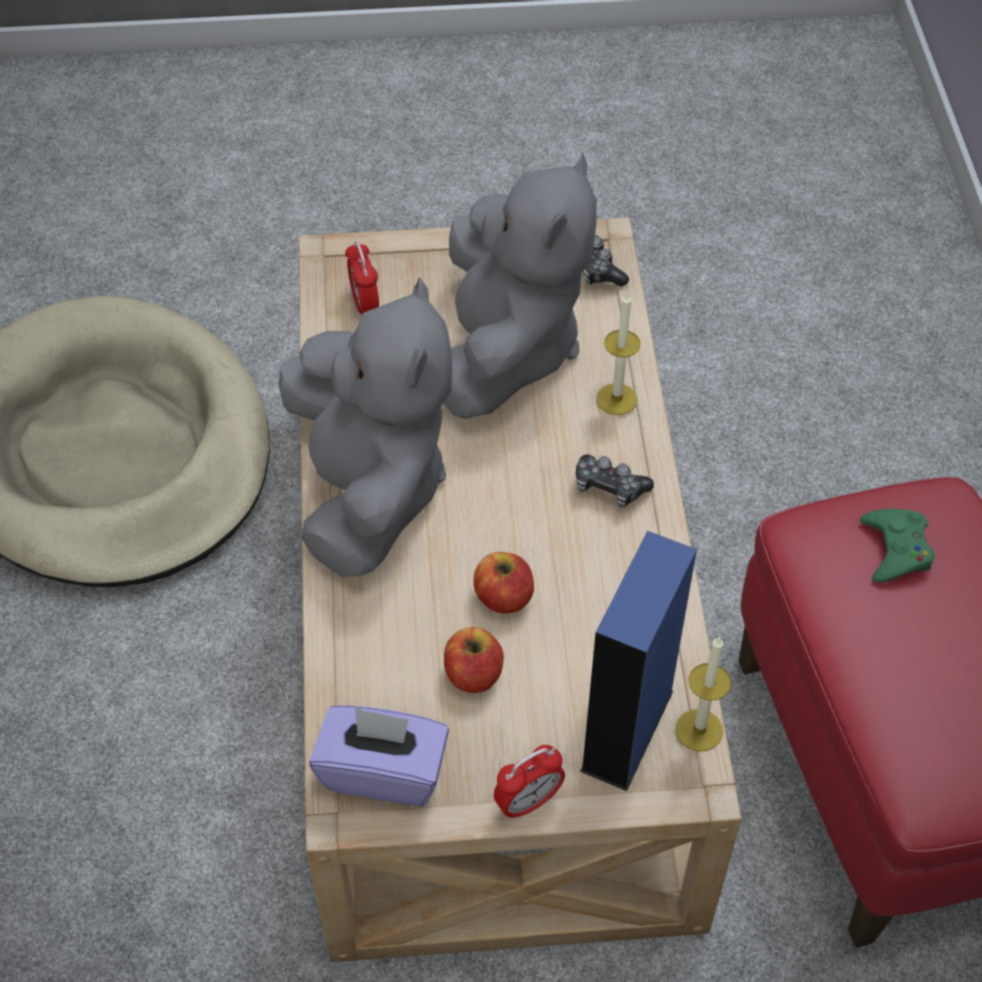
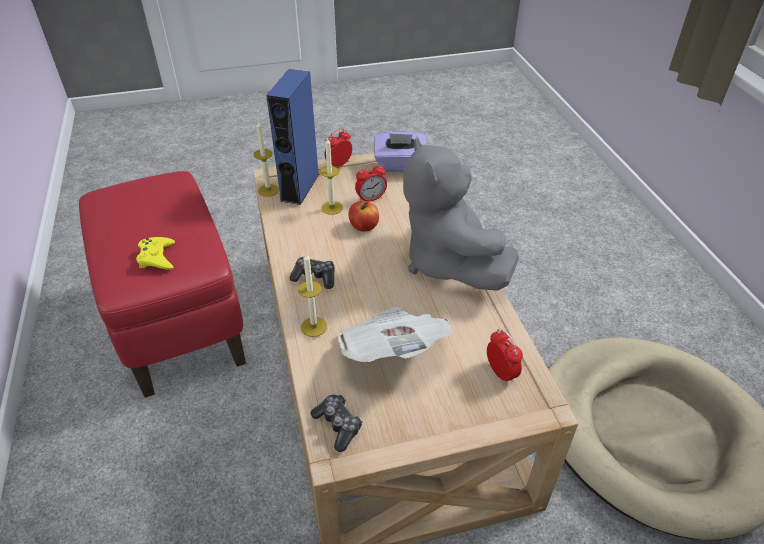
camera: 170 degrees right, 10 degrees down
grey plush toy [444,153,597,419] -> newspaper [338,307,453,362]
apple [444,627,504,693] -> alarm clock [355,162,387,202]
green game controller [860,509,935,583] -> yellow game controller [136,237,175,269]
none -> candle [320,138,343,215]

